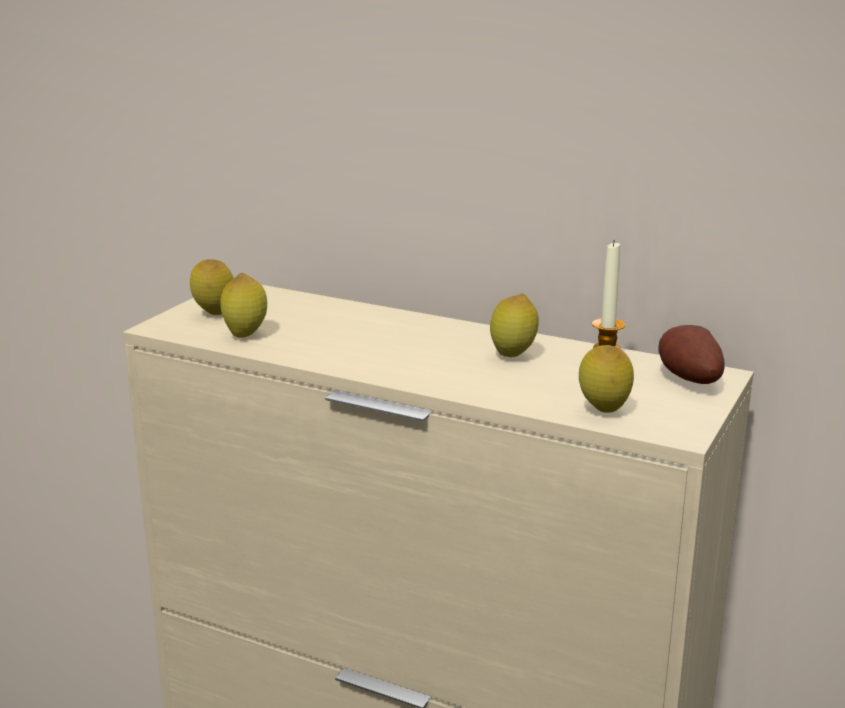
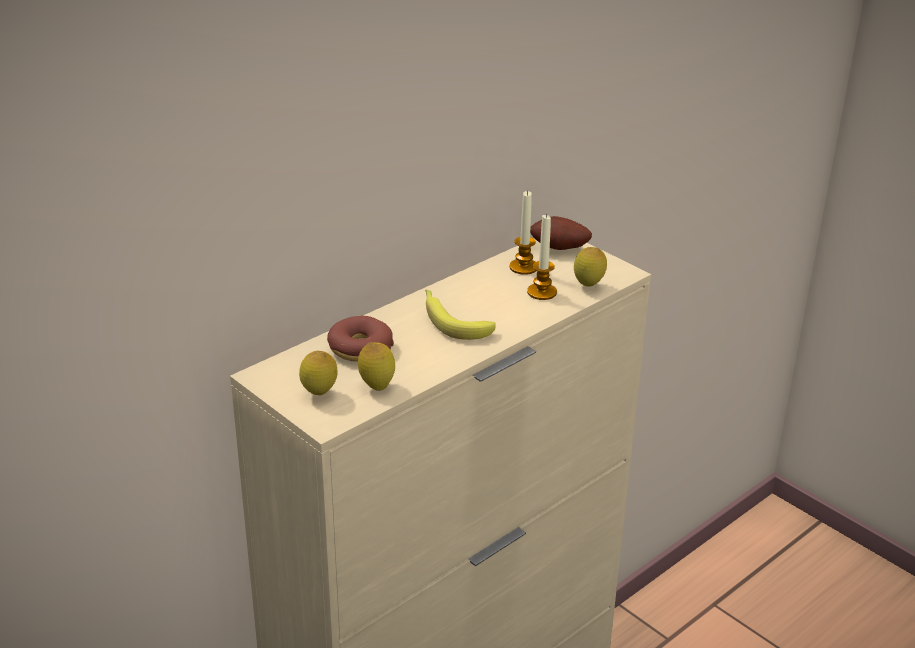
camera: 70 degrees left, 10 degrees up
lemon [490,294,539,357] -> none
none -> donut [327,316,394,361]
none -> banana [425,290,496,340]
none -> candle [527,214,557,300]

